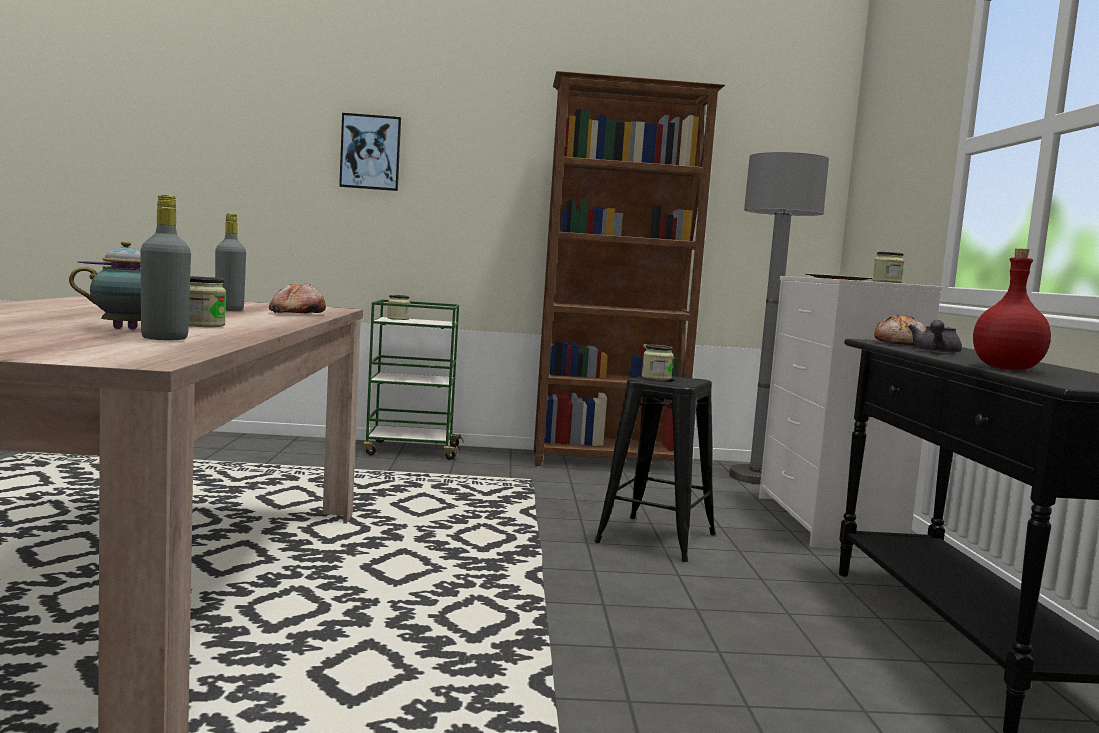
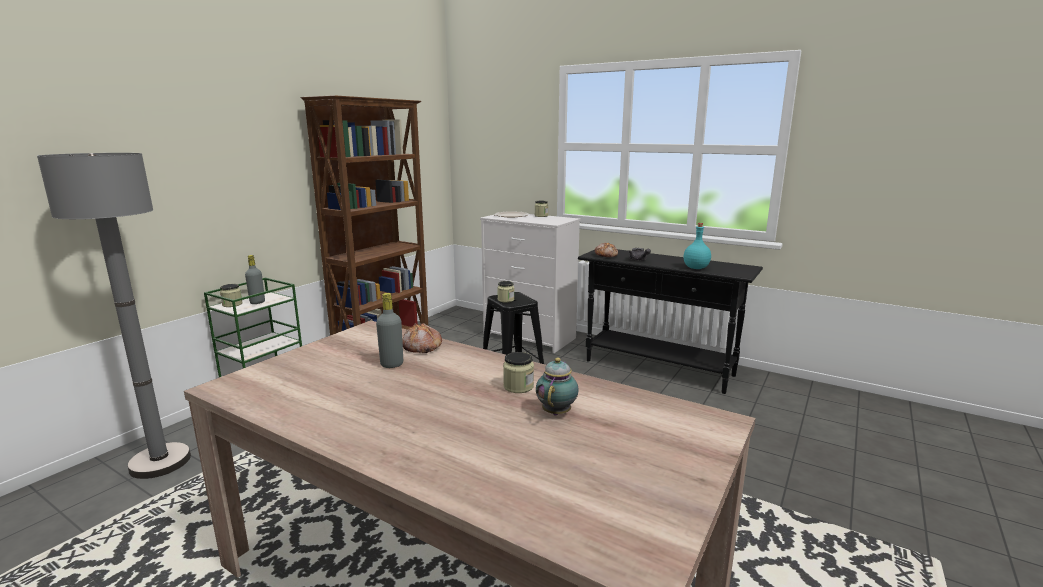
camera: 55 degrees left, 10 degrees up
grey bottle [140,195,191,340] -> grey bottle moved to [245,255,265,304]
picture [339,113,401,191] -> none
grey floor lamp [729,152,829,485] -> grey floor lamp moved to [37,153,191,479]
red bottle [973,249,1051,370] -> turquoise bottle [684,223,711,269]

